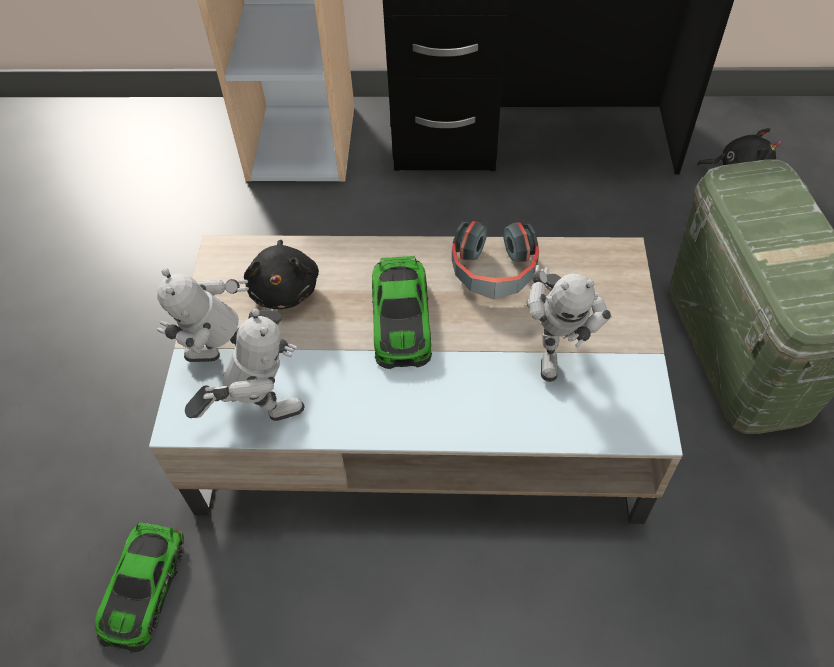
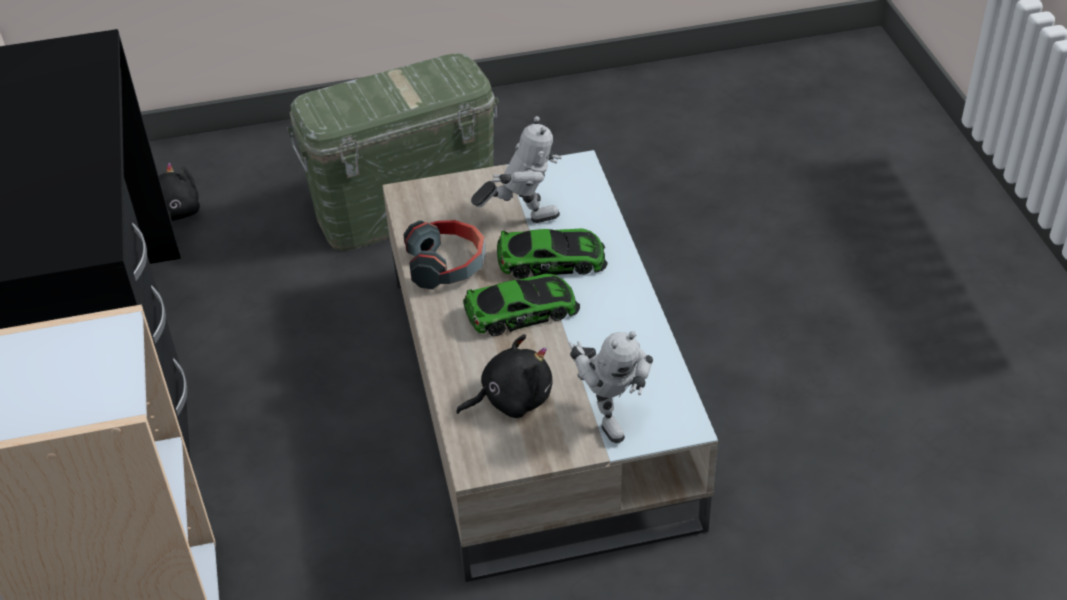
camera: 105 degrees left, 10 degrees down
toy car [95,522,184,653] -> toy car moved to [497,229,608,279]
toy robot [185,308,305,421] -> none

